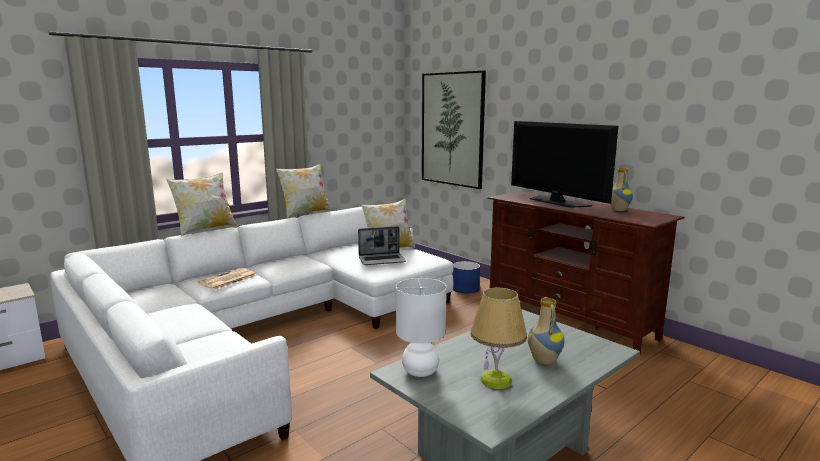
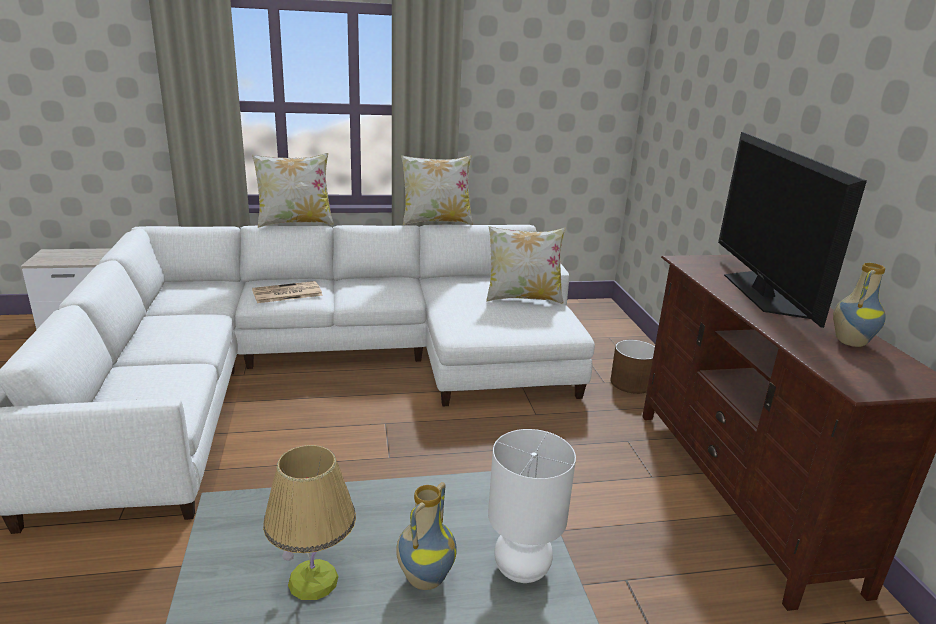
camera: 30 degrees right, 10 degrees up
laptop [358,226,406,265] -> none
white table lamp [396,278,447,377] -> white table lamp moved to [488,429,576,583]
picture [422,71,486,189] -> none
blue planter [452,261,480,293] -> brown planter [610,340,655,394]

